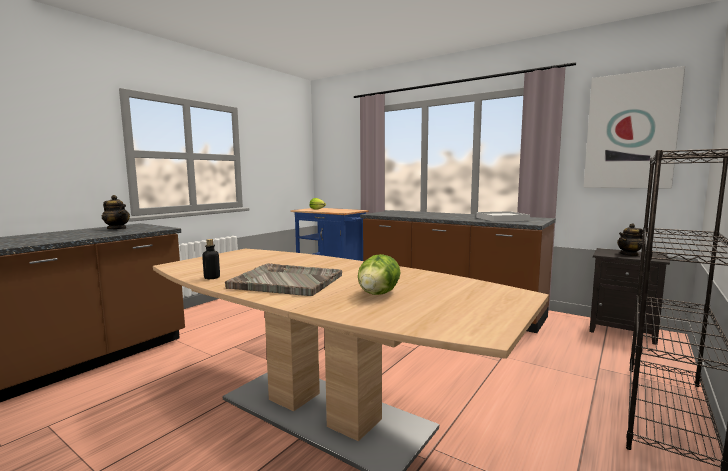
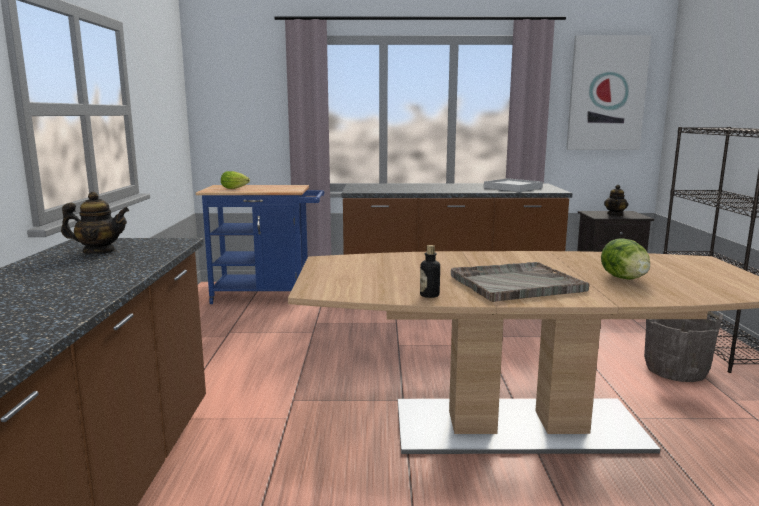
camera: 35 degrees left, 5 degrees up
none -> grey bucket [644,311,723,382]

